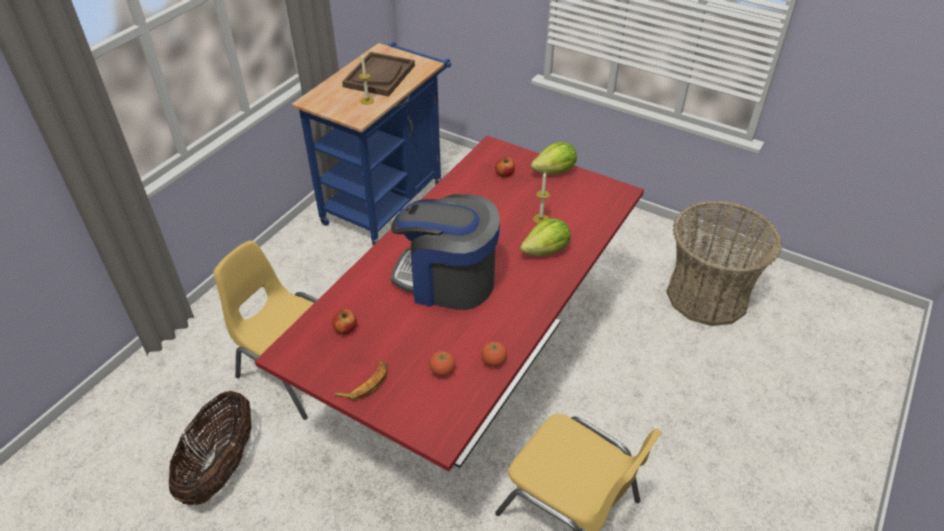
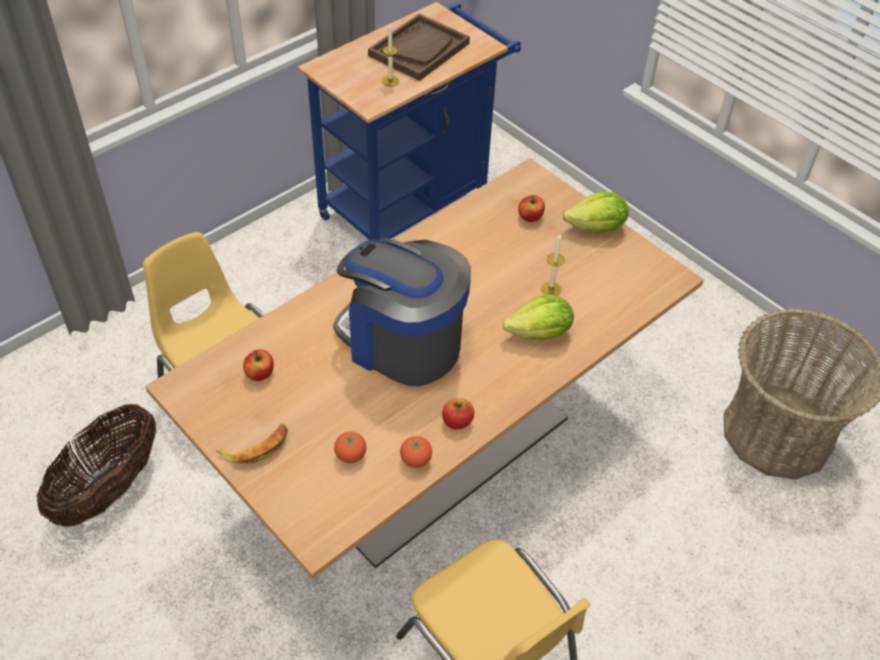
camera: 15 degrees right, 5 degrees up
red dining table [255,136,644,472] -> beige dining table [145,158,704,579]
none -> apple [442,398,474,429]

